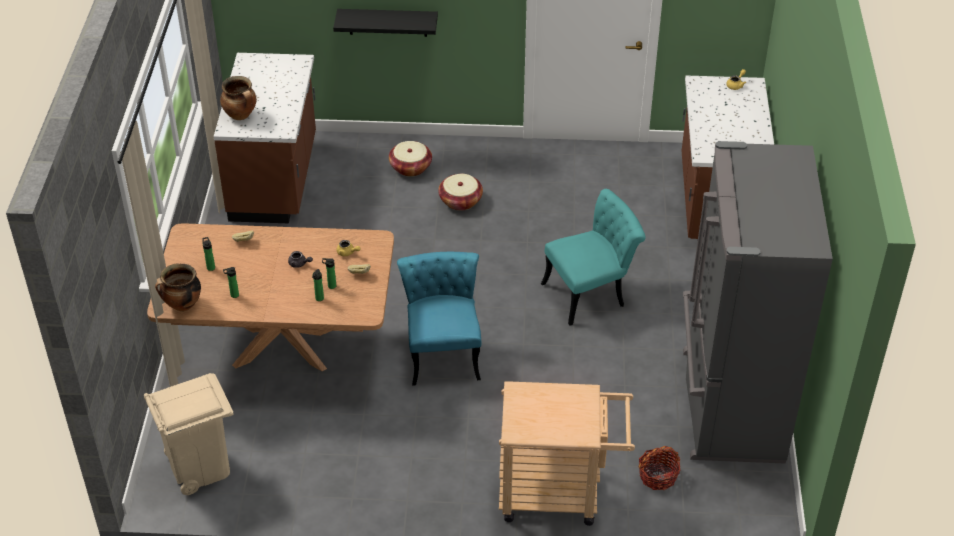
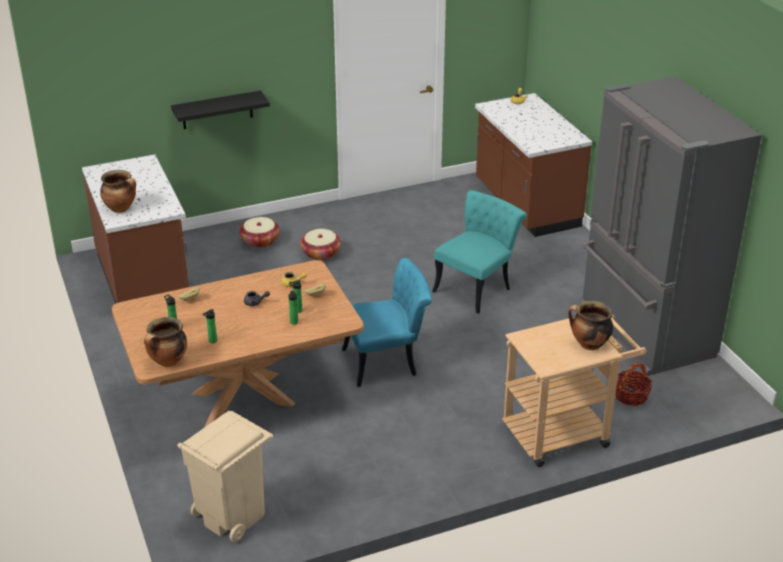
camera: 25 degrees left, 10 degrees down
turquoise chair [397,252,481,386] -> turquoise chair turned 105 degrees clockwise [342,258,432,387]
none -> cooking pot [568,301,613,350]

